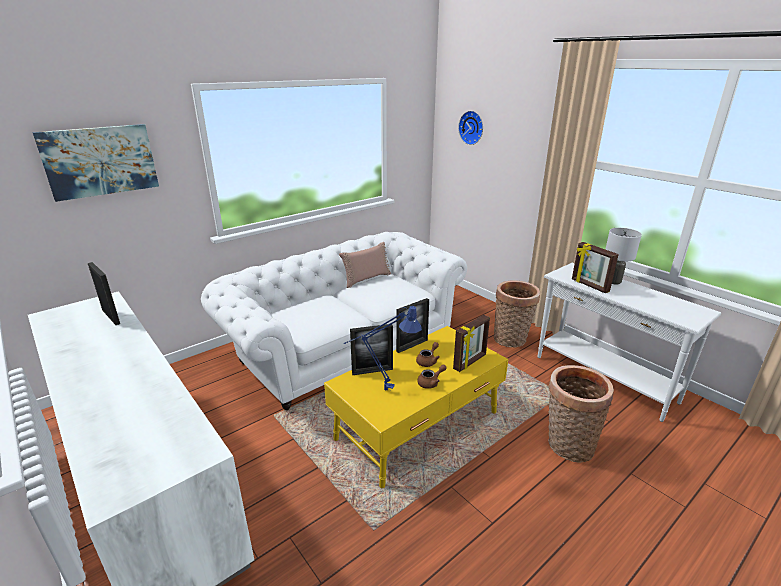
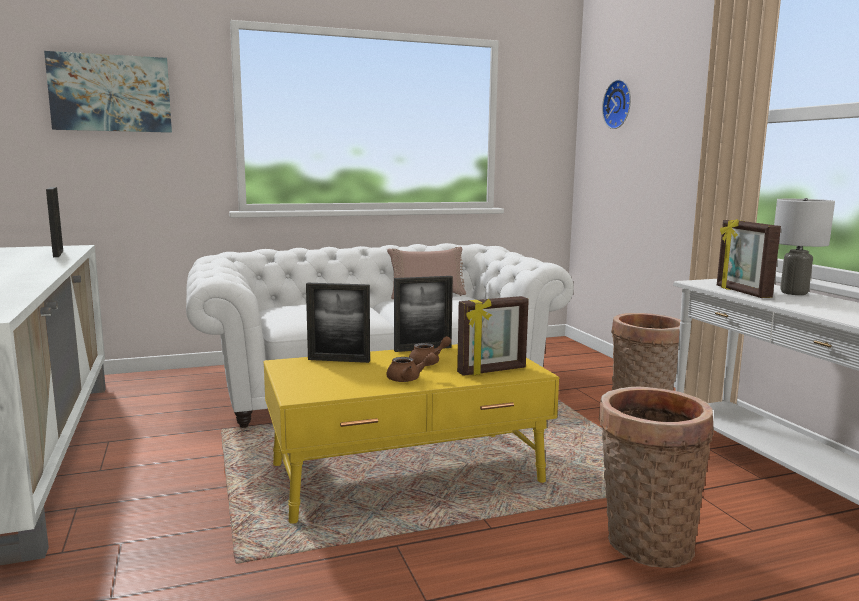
camera: 20 degrees right, 15 degrees down
blue table lamp [344,306,422,390] -> none

